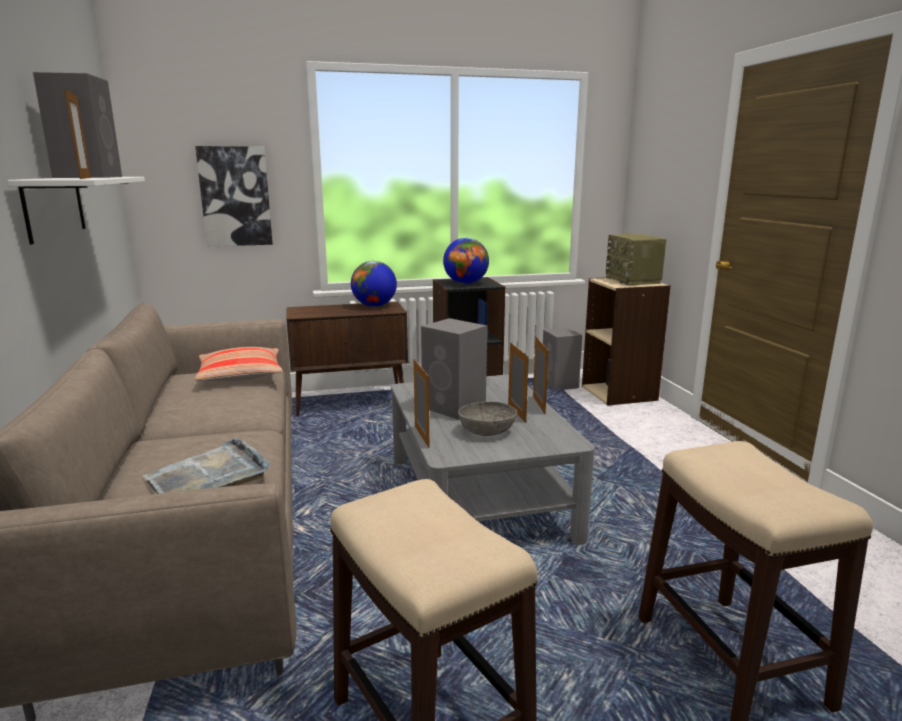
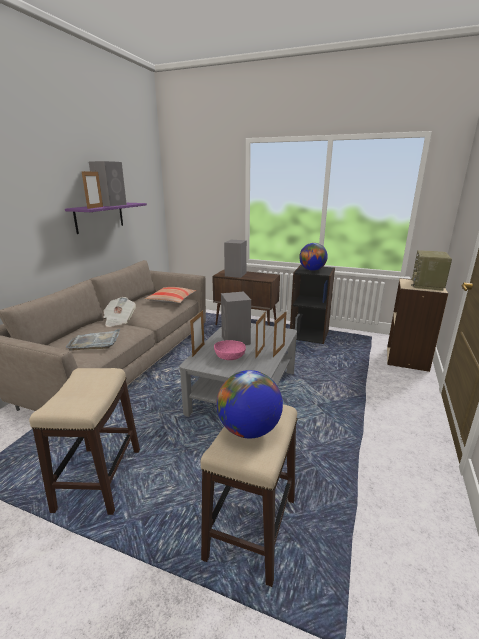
camera: 35 degrees right, 5 degrees up
white shelf [7,177,145,244] -> purple shelf [65,203,147,234]
picture [195,146,273,246] -> none
globe [351,261,397,307] -> globe moved to [216,370,283,439]
grey bowl [458,401,517,436] -> pink bowl [214,340,246,360]
grey speaker [543,328,582,390] -> grey speaker moved to [224,240,247,278]
none -> newspaper [103,297,136,327]

